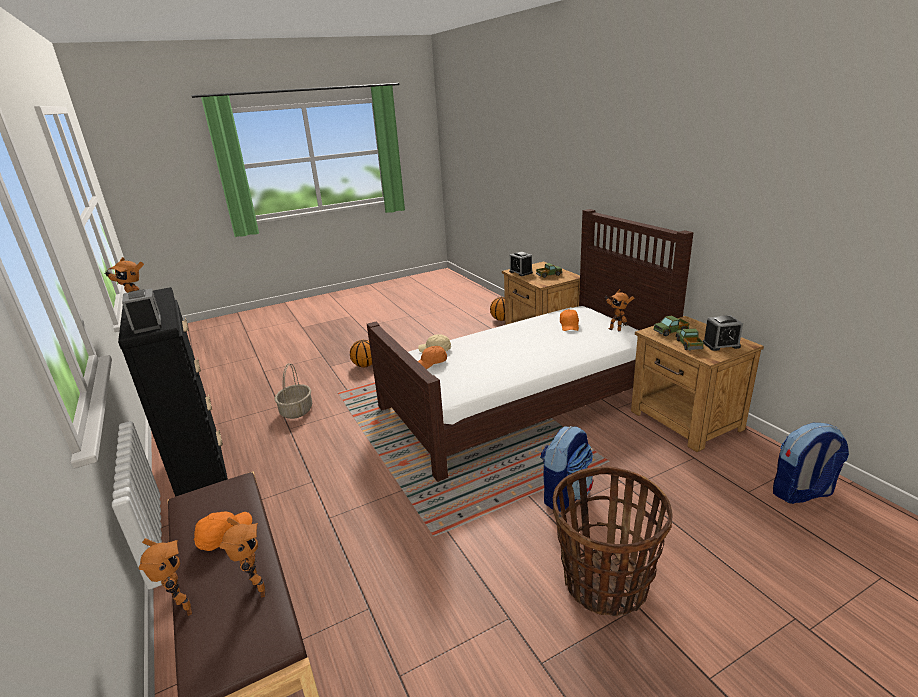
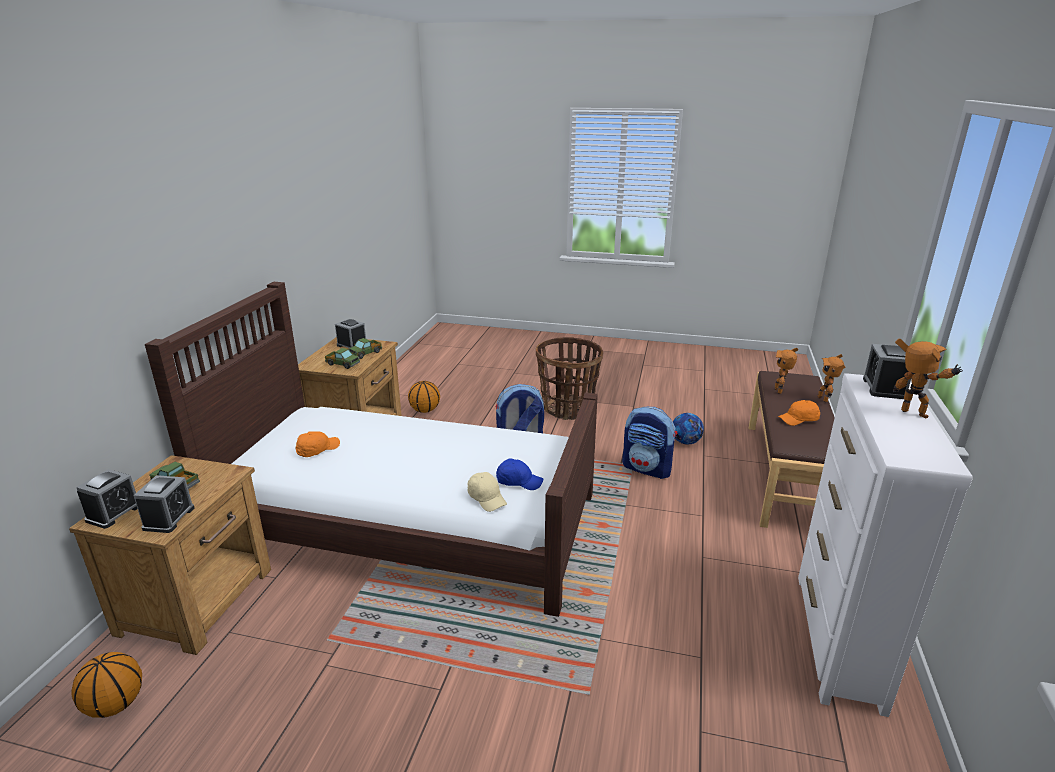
camera: 140 degrees left, 0 degrees up
black dresser [118,287,228,497] -> white dresser [798,373,973,717]
basket [275,363,312,419] -> none
basketball [350,340,372,367] -> basketball moved to [408,381,440,413]
orange cap [418,346,447,369] -> blue cap [496,459,543,490]
toy robot [604,289,634,331] -> none
backpack [773,423,849,504] -> backpack moved to [622,407,677,479]
none -> alarm clock [76,469,137,529]
none -> football [673,413,704,445]

